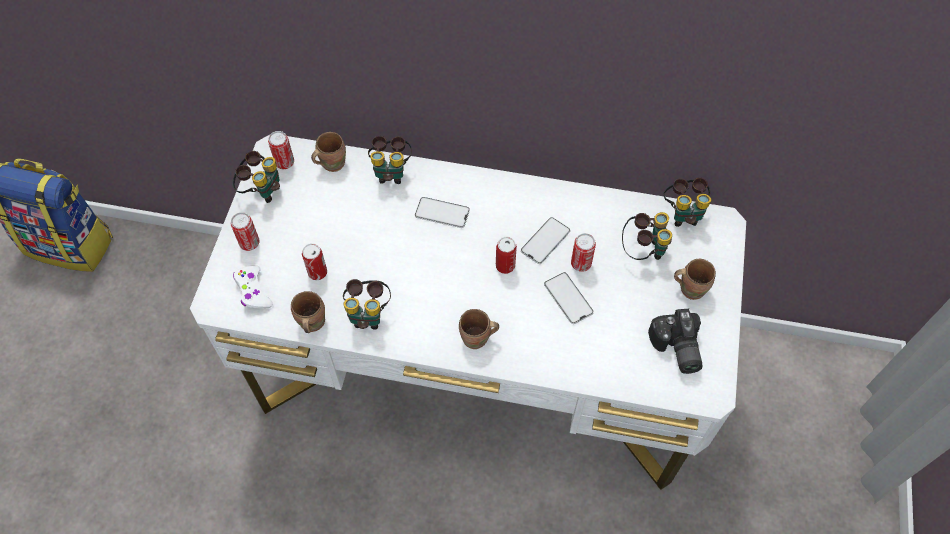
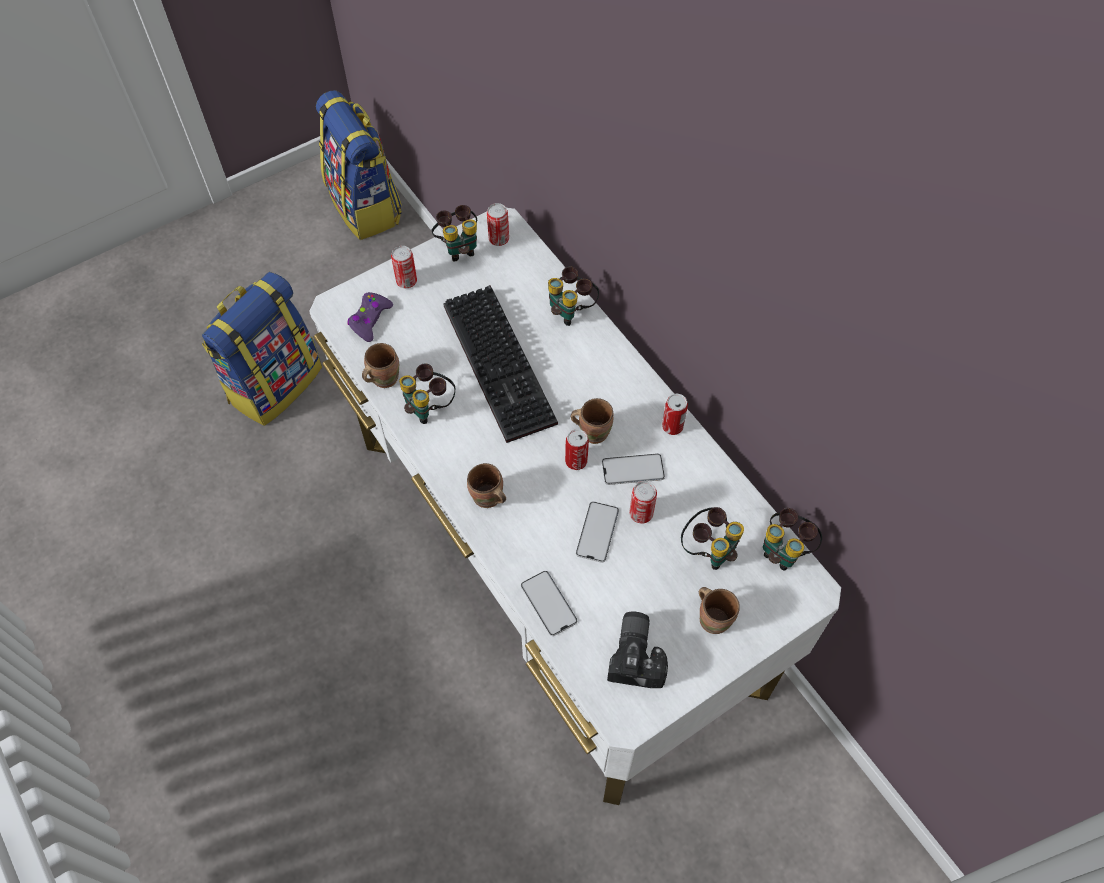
camera: 45 degrees right, 0 degrees up
white game controller [233,265,273,309] -> purple game controller [348,292,393,342]
can [302,243,327,280] -> can moved to [662,394,688,435]
brown mug [311,132,346,172] -> brown mug moved to [571,398,613,444]
phone [415,197,470,228] -> phone moved to [521,571,577,636]
camera [648,309,703,374] -> camera turned 150 degrees clockwise [607,612,668,688]
none -> backpack [202,272,322,426]
none -> keyboard [443,285,558,443]

